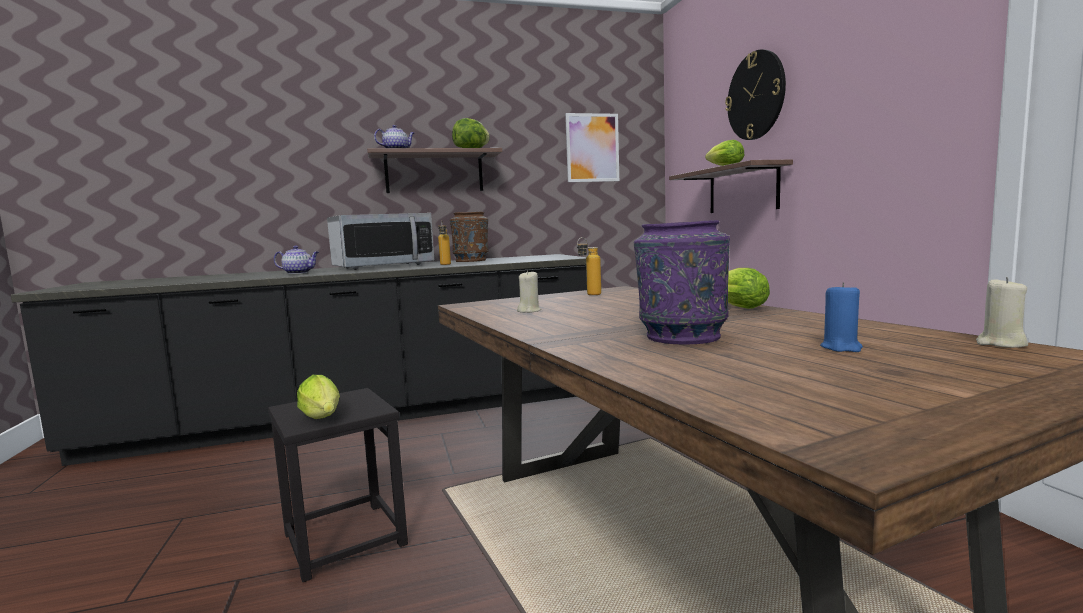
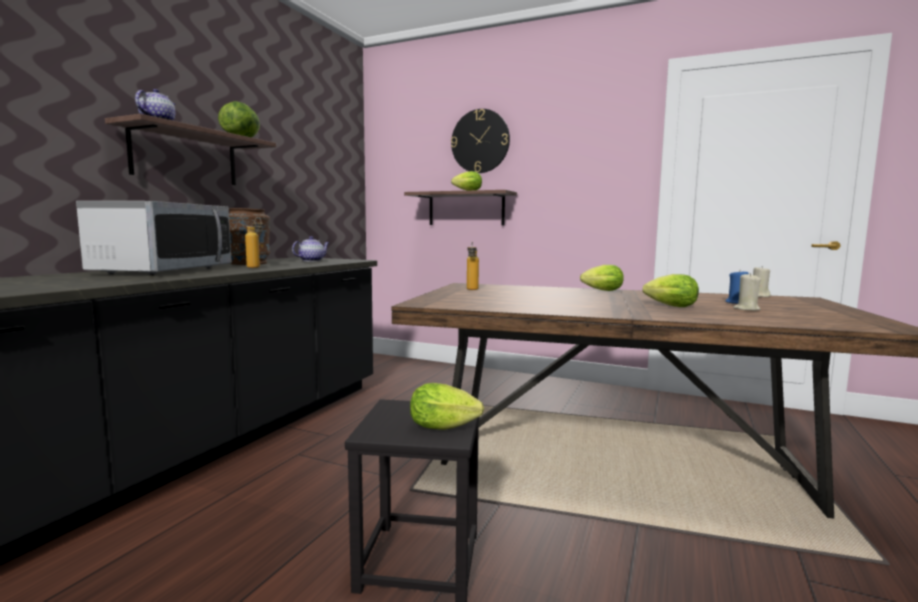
camera: 50 degrees left, 0 degrees up
teapot [274,246,319,274] -> teapot moved to [292,236,329,261]
beige candle [517,270,541,313] -> beige candle moved to [733,273,761,311]
picture [565,113,619,182] -> none
purple vase [634,220,730,344] -> lettuce [643,274,699,307]

